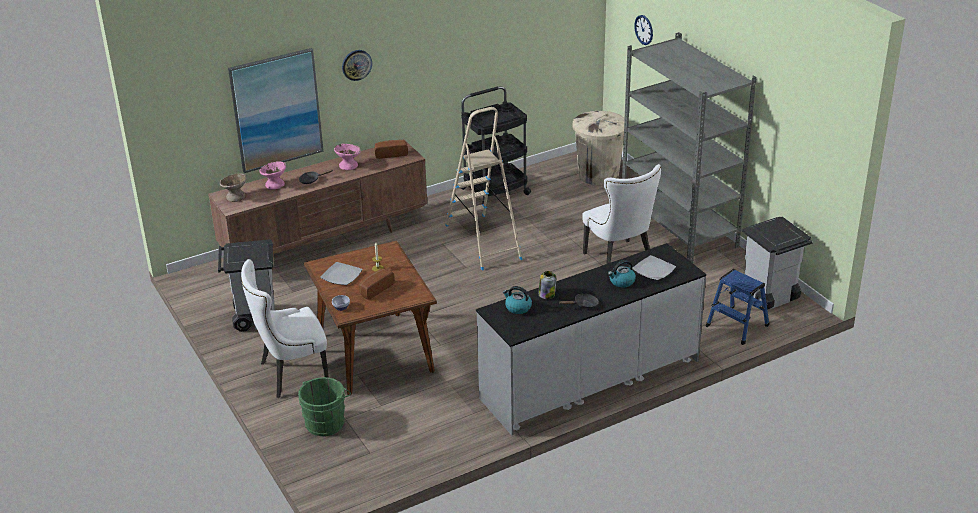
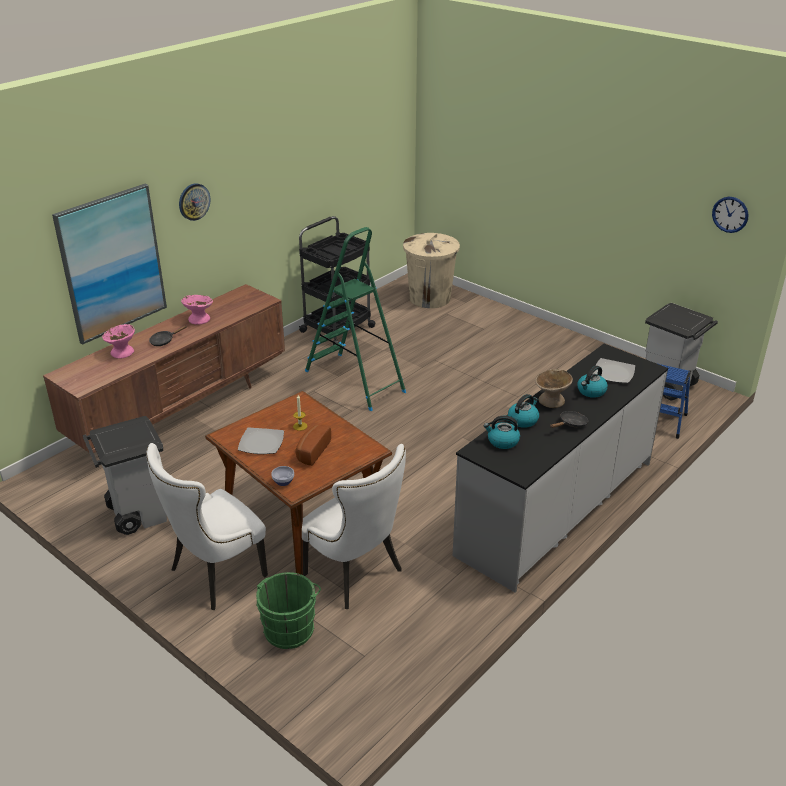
camera: 20 degrees left, 0 degrees up
beige bowl [220,173,247,202] -> beige bowl moved to [535,369,573,408]
bread [375,140,408,159] -> none
beige step ladder [445,107,522,271] -> green step ladder [305,227,406,411]
jar [538,271,556,299] -> kettle [508,394,539,428]
white chair [582,164,661,264] -> white chair moved to [302,444,406,609]
grey bookcase [622,32,756,263] -> none
wall clock [634,15,653,45] -> wall clock moved to [712,197,748,233]

